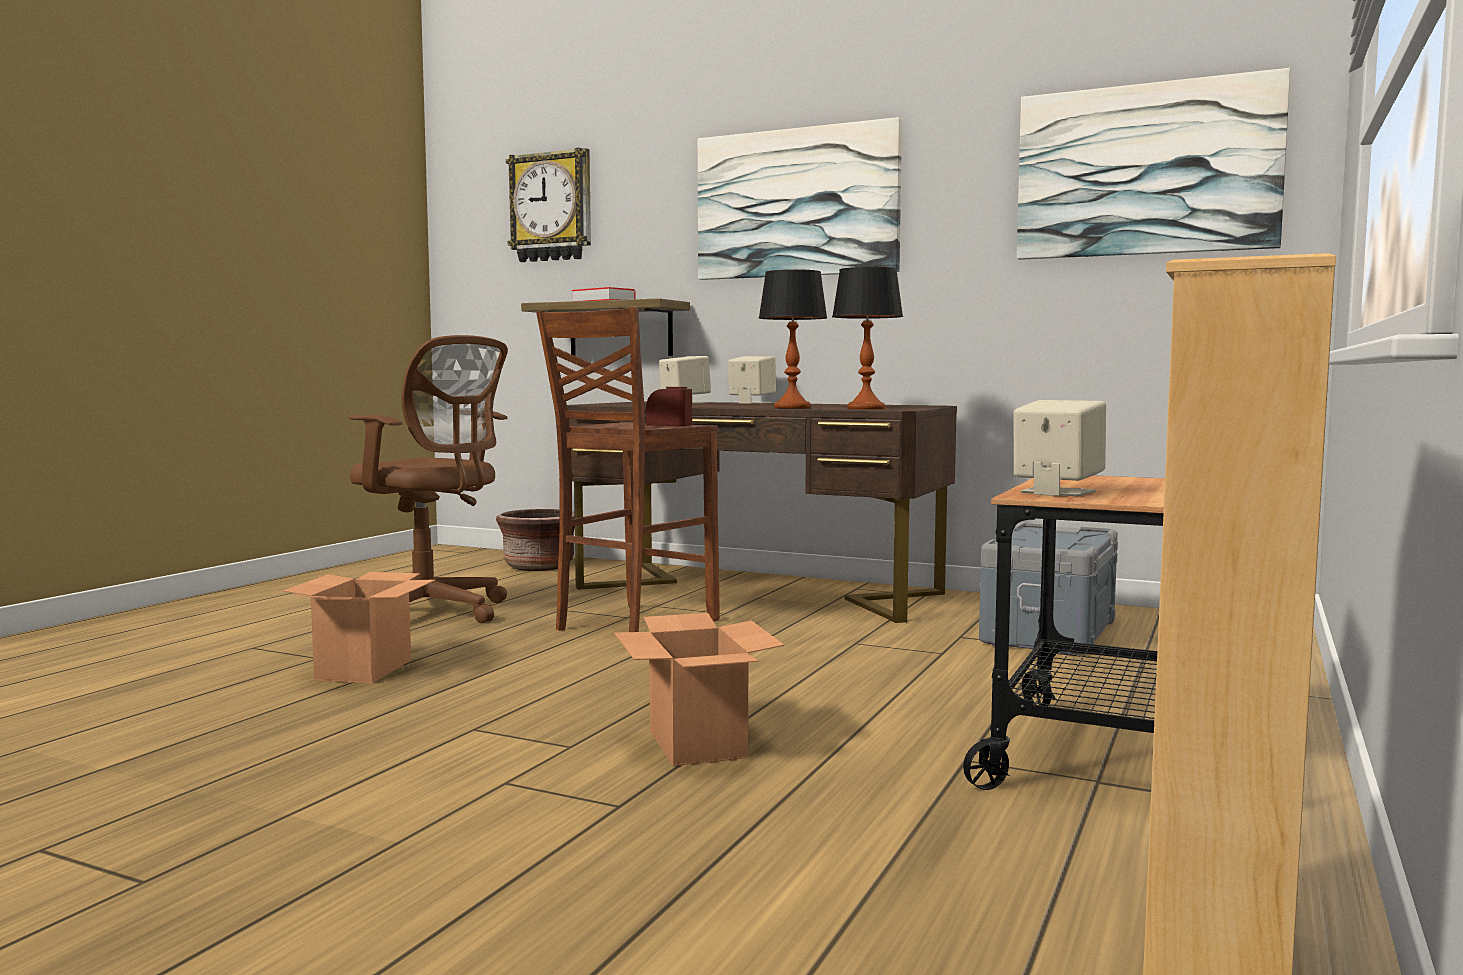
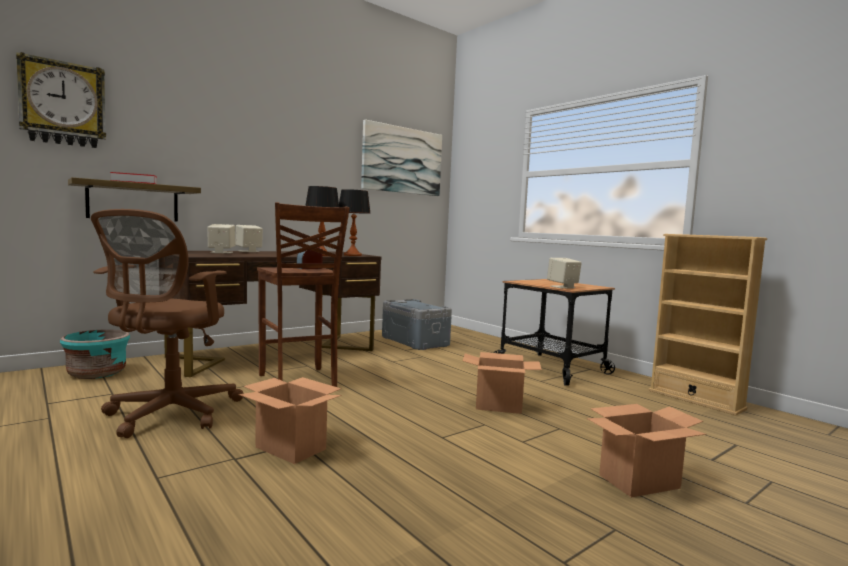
camera: 65 degrees left, 0 degrees up
brown office chair [349,335,508,623] -> brown office chair turned 135 degrees clockwise [91,209,244,438]
brown planter [496,509,575,571] -> turquoise planter [60,329,130,379]
picture [698,117,902,280] -> none
none -> cardboard box [587,404,706,498]

